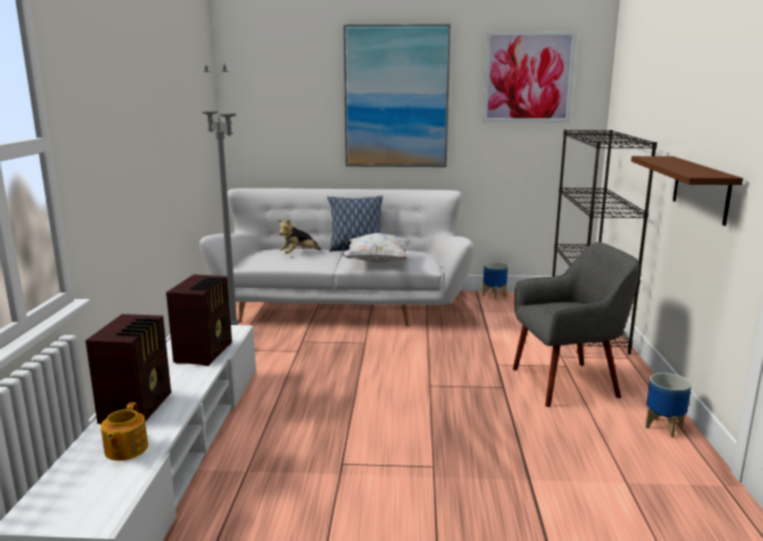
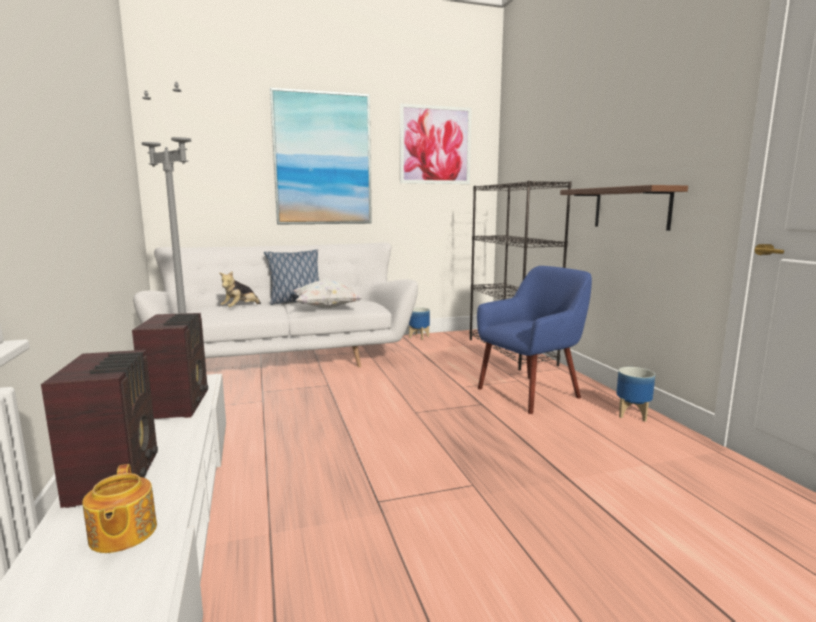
camera: 20 degrees left, 5 degrees down
grey armchair [513,242,639,407] -> blue armchair [477,266,592,414]

